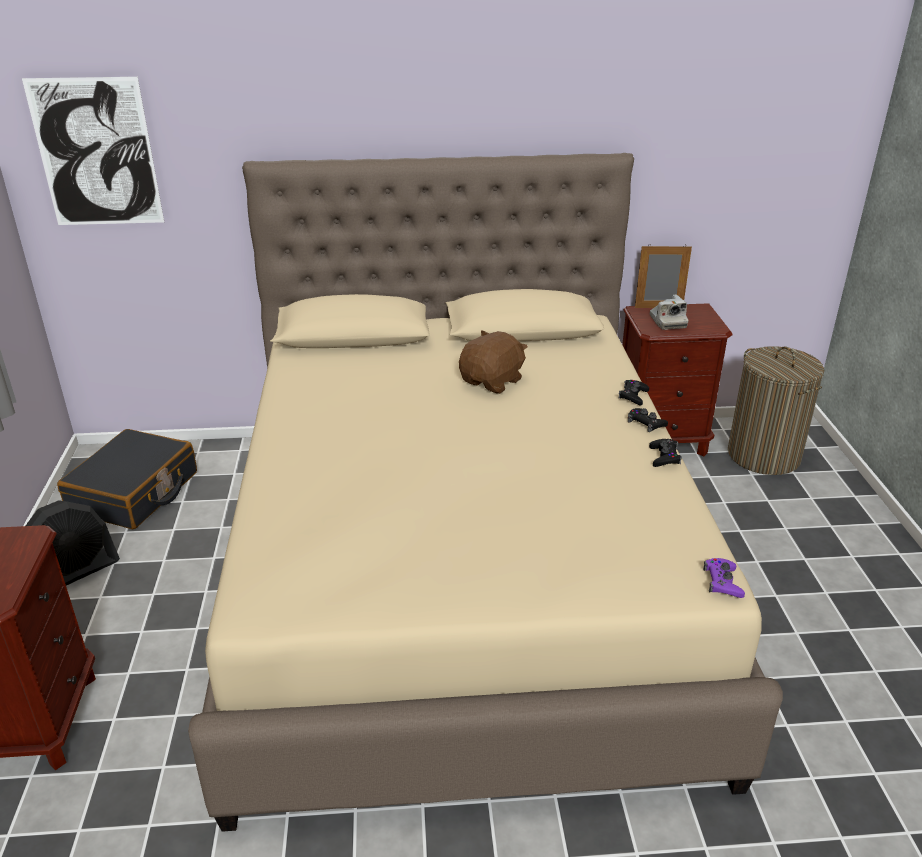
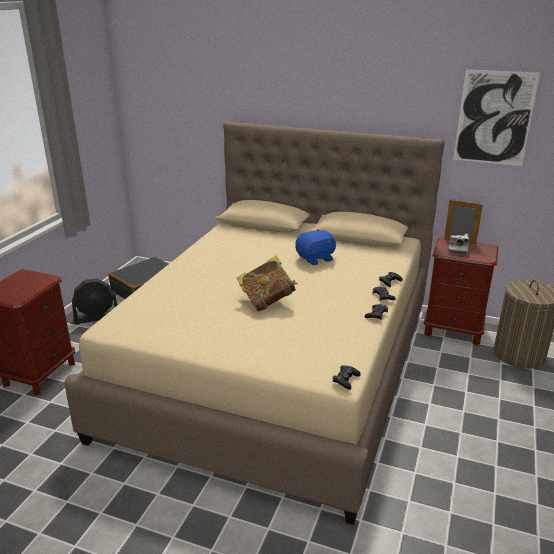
camera: 25 degrees right, 5 degrees down
picture [22,77,164,225] -> picture moved to [453,69,540,166]
brown plush toy [459,330,528,394] -> blue plush toy [295,229,336,265]
purple game controller [703,558,745,598] -> black game controller [333,365,361,390]
none -> book [236,255,298,312]

